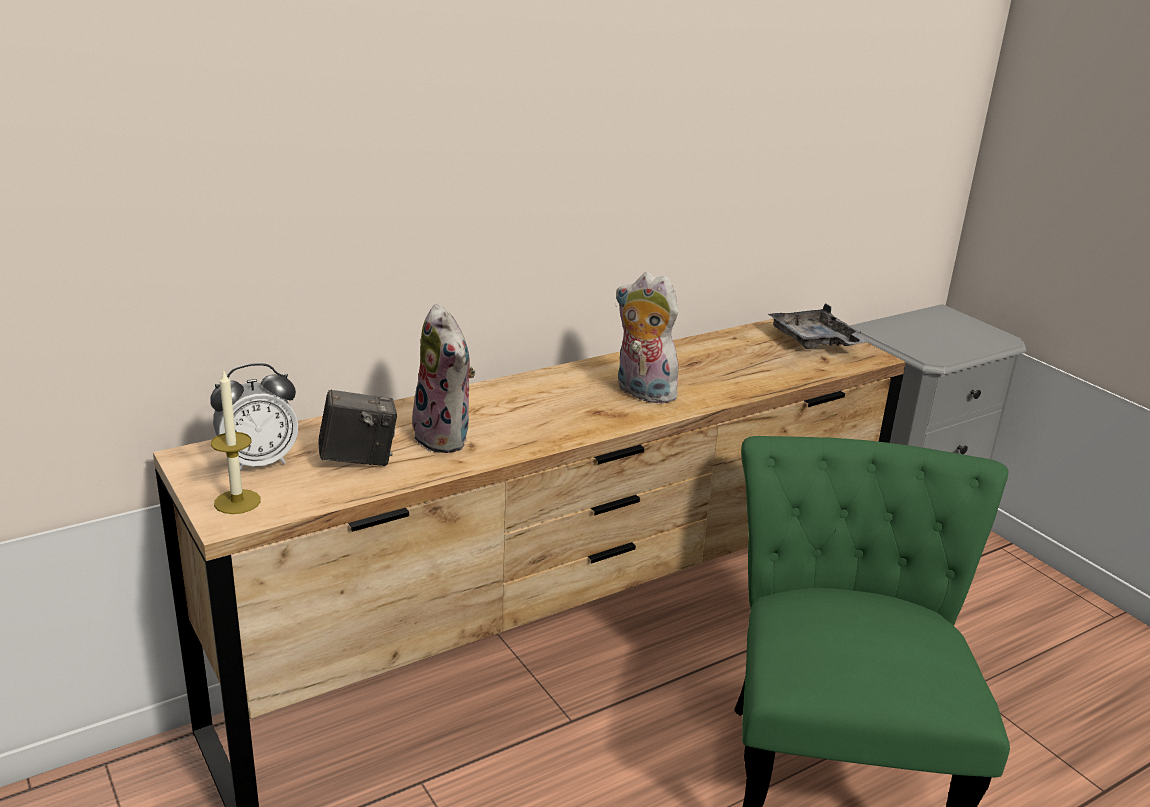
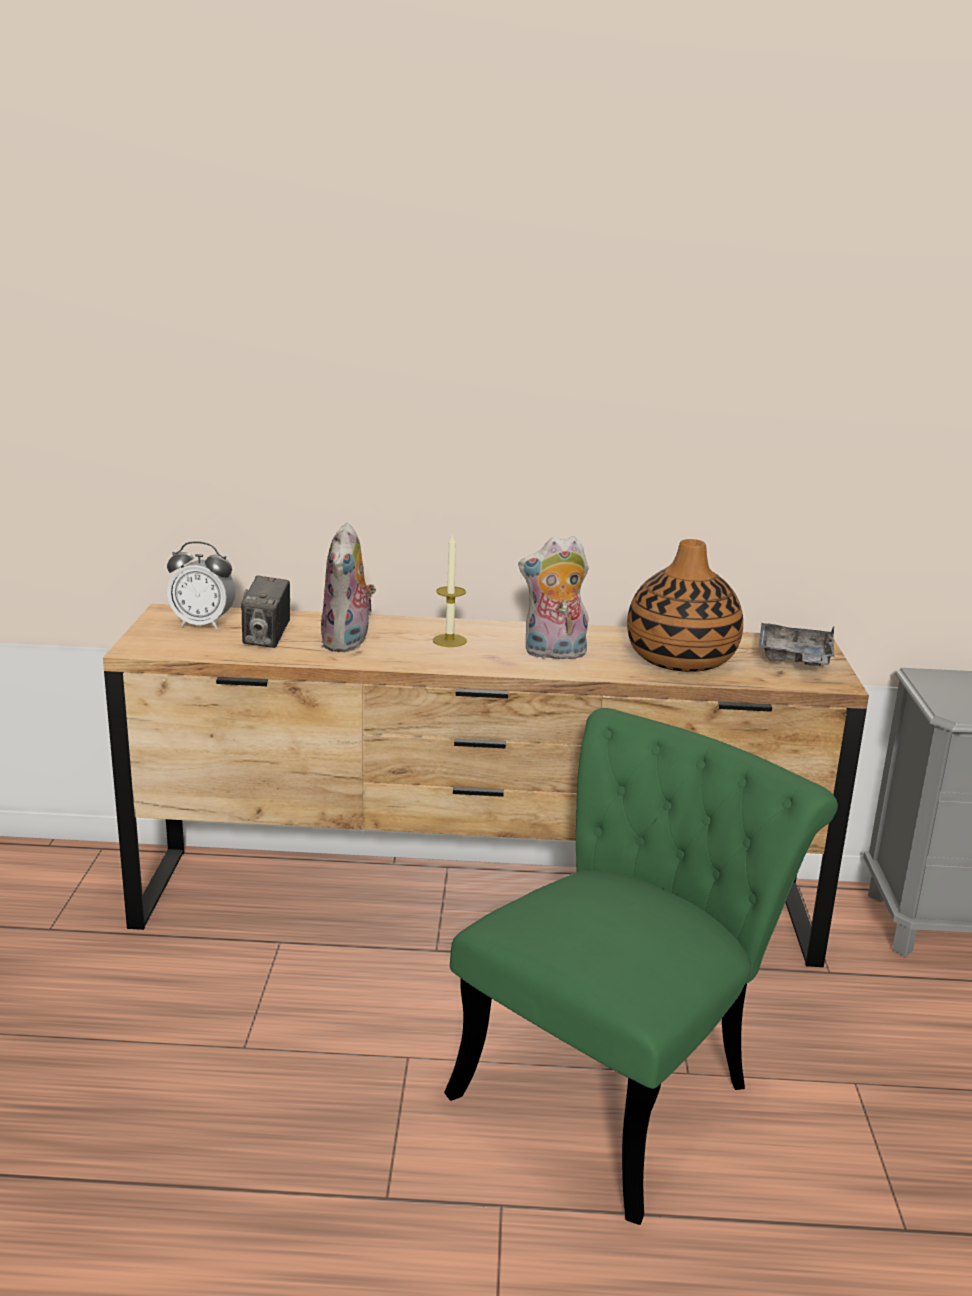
camera: 35 degrees right, 5 degrees down
candle [211,372,261,514] -> candle moved to [433,533,467,647]
camera [318,389,397,466] -> camera turned 75 degrees clockwise [241,575,290,648]
plush toy [616,272,679,403] -> plush toy turned 75 degrees counterclockwise [518,536,589,662]
none -> vase [627,539,743,672]

